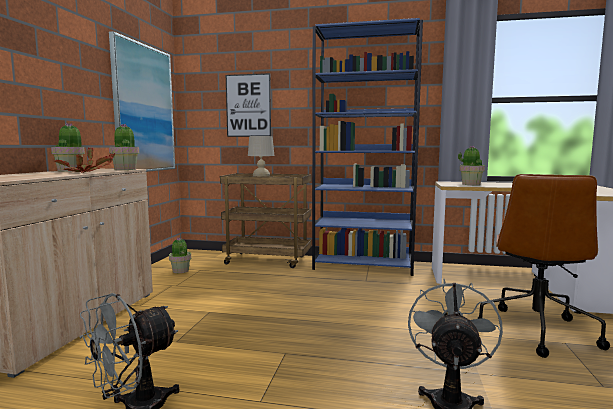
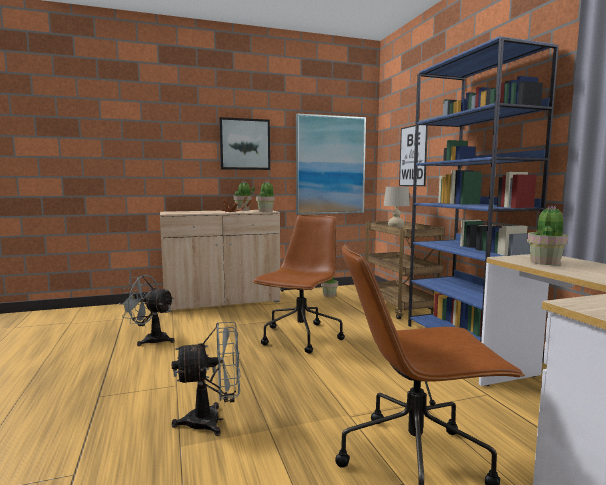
camera: 60 degrees right, 0 degrees up
none -> picture [219,117,270,170]
none -> brown office chair [253,215,345,354]

